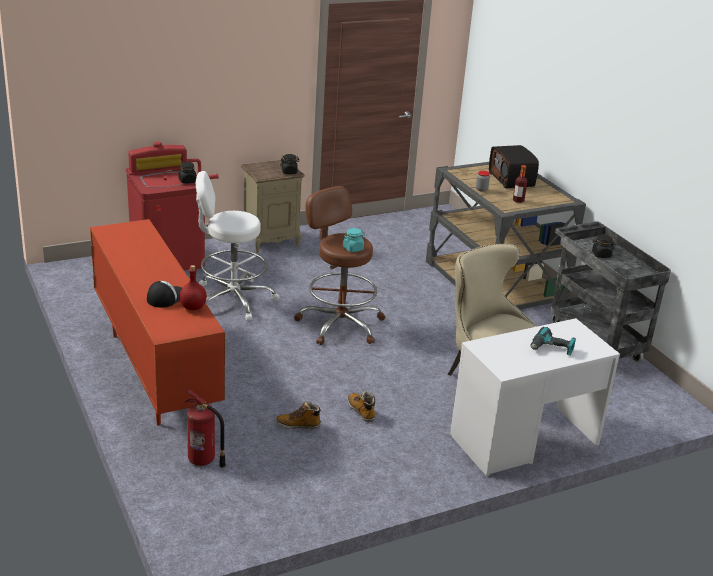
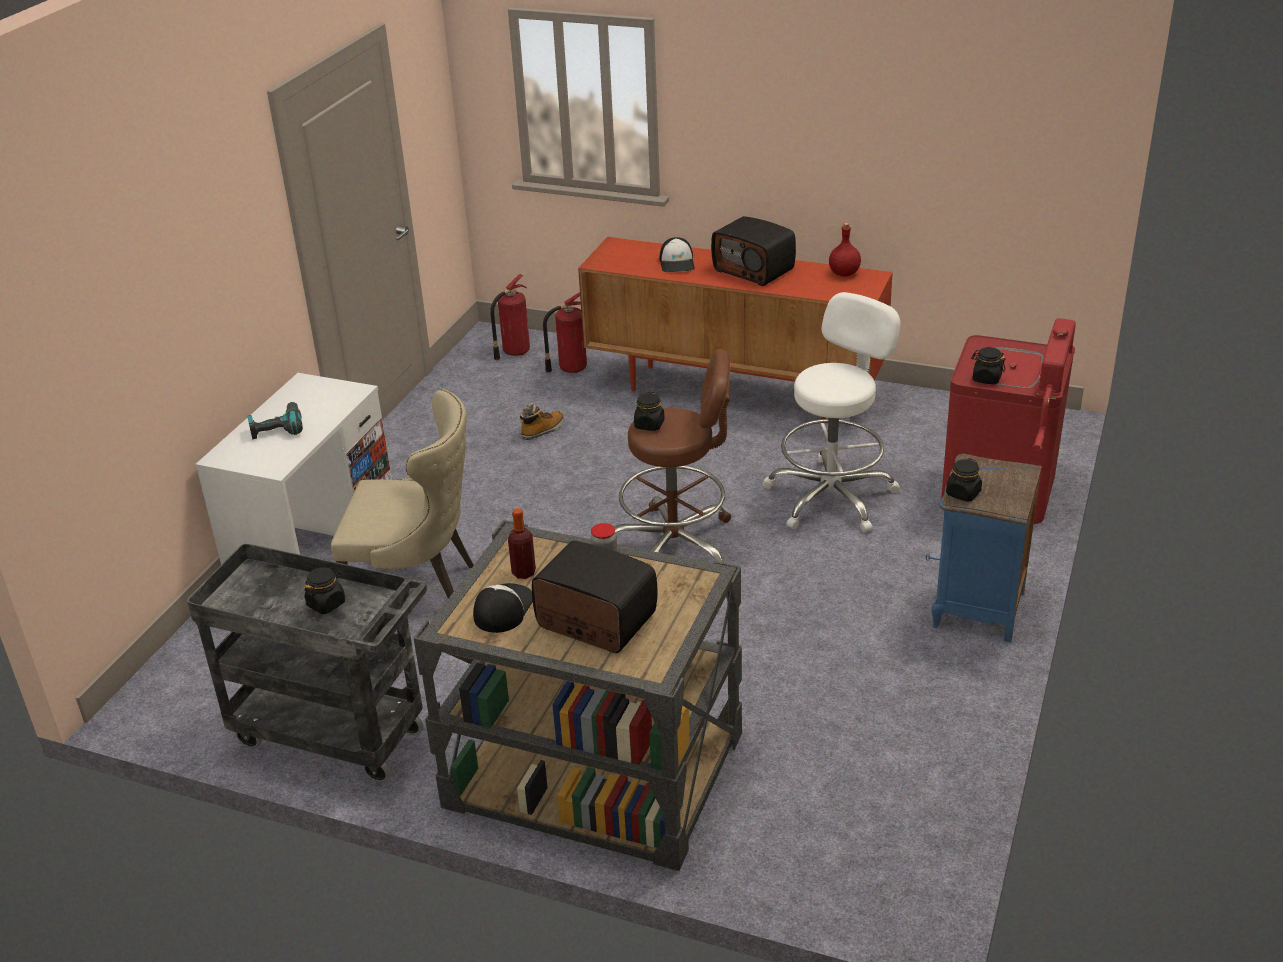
camera: 140 degrees right, 5 degrees up
red bottle [180,265,207,310] -> red bottle moved to [829,223,861,277]
beige nightstand [241,160,305,253] -> blue nightstand [926,454,1042,642]
turquoise jar [343,228,365,252] -> black jar [634,392,665,431]
boot [348,391,375,422] -> none
none -> cap [473,583,533,633]
none -> fire extinguisher [490,274,530,360]
none -> radio [711,216,796,286]

